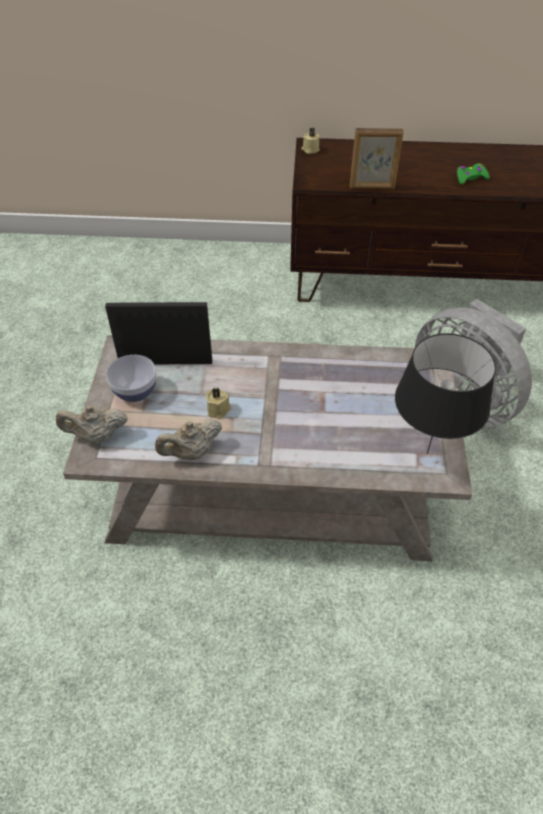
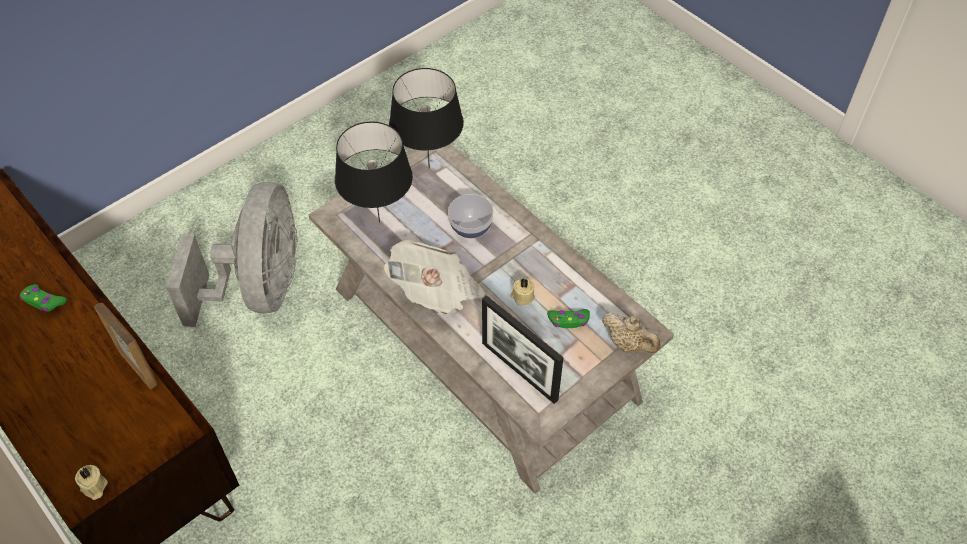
camera: 135 degrees left, 5 degrees up
bowl [106,355,156,402] -> bowl moved to [448,194,493,238]
beige teapot [155,419,222,460] -> none
none -> black table lamp [335,121,413,223]
none -> newspaper [383,240,485,314]
none -> green game controller [547,309,590,328]

